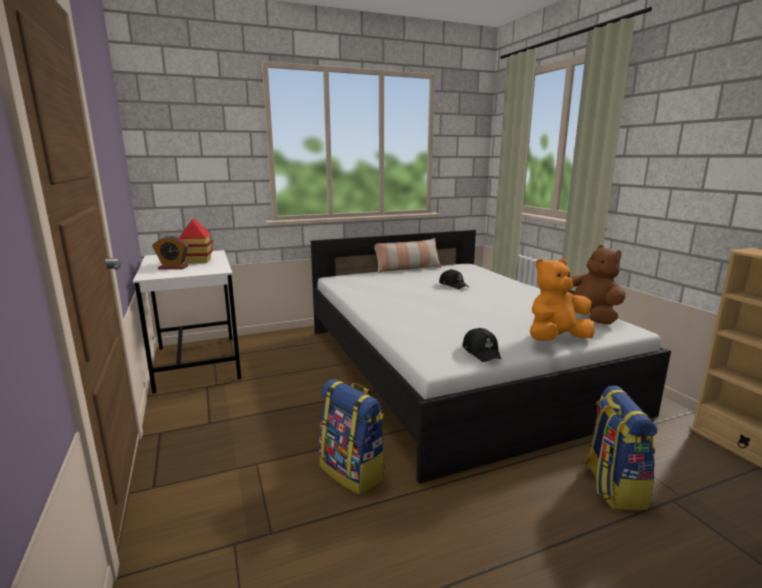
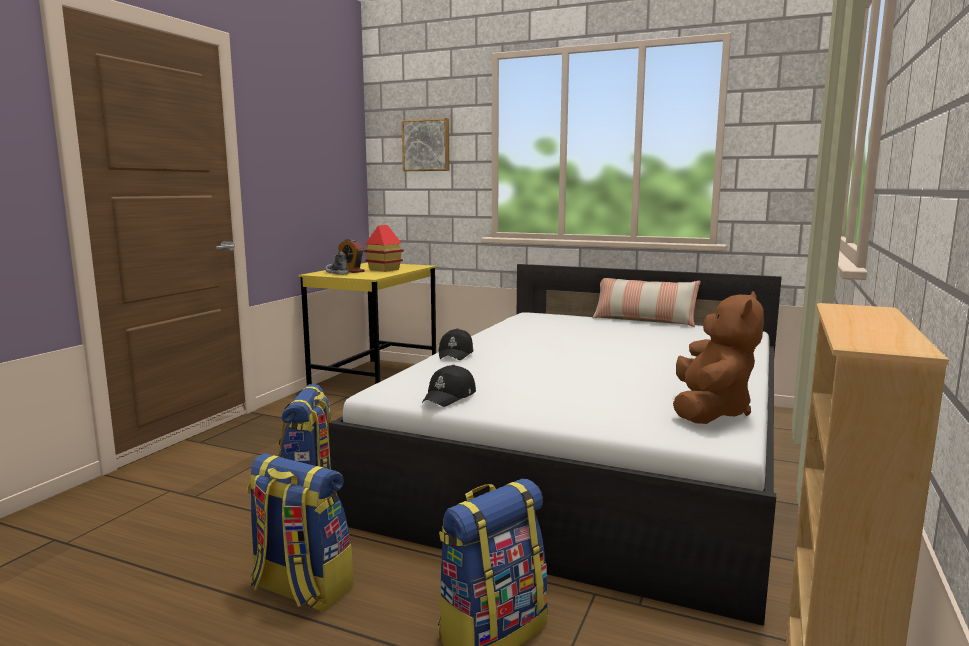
camera: 45 degrees right, 5 degrees down
white desk [133,250,241,393] -> yellow desk [298,262,437,385]
black cap [439,269,469,289] -> black cap moved to [438,328,473,360]
orange plush toy [530,259,595,340] -> none
none -> backpack [247,453,353,612]
none -> shoe [325,251,349,275]
none -> picture [402,118,449,171]

